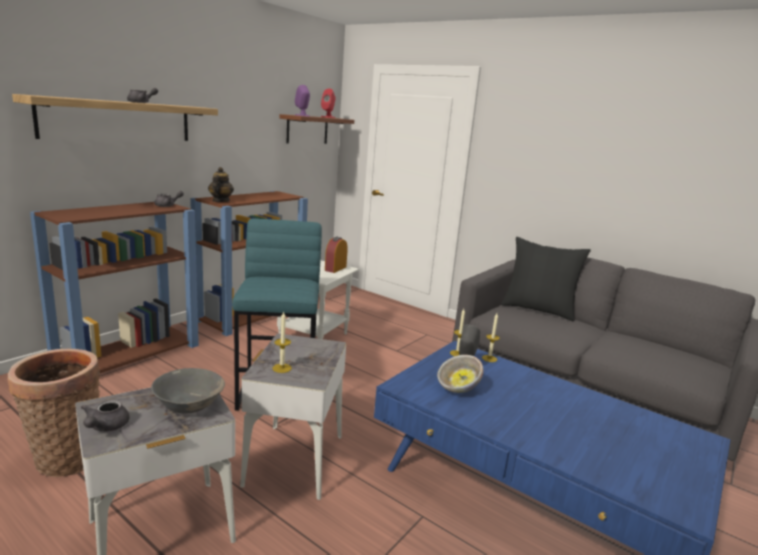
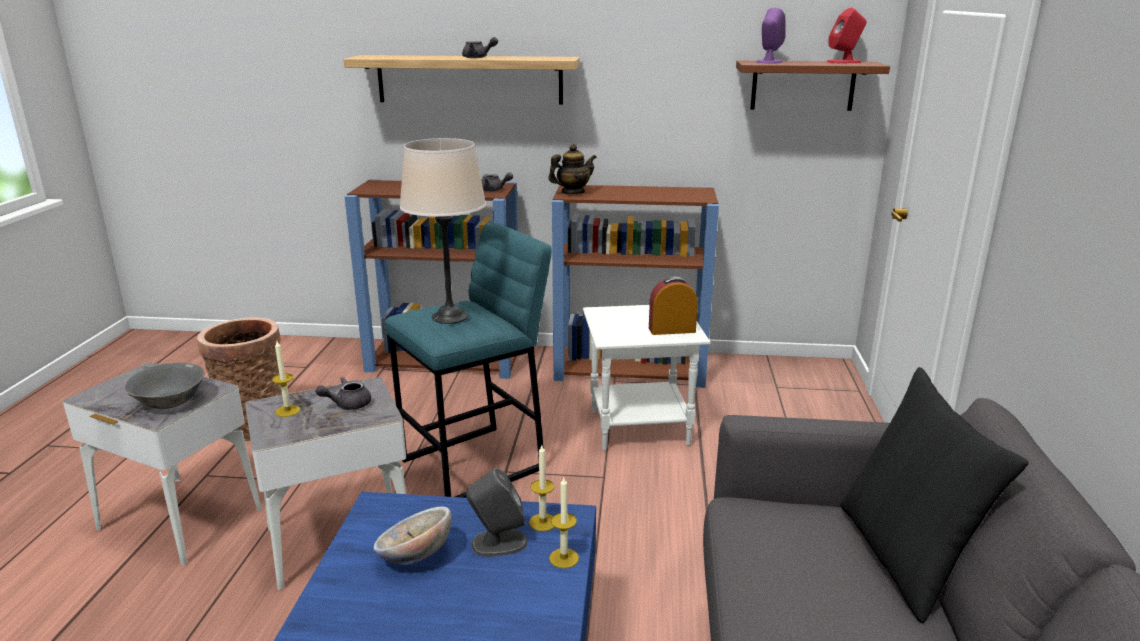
camera: 60 degrees right, 5 degrees up
grey teapot [81,400,129,432] -> grey teapot moved to [315,377,371,410]
none -> beige table lamp [399,138,486,324]

